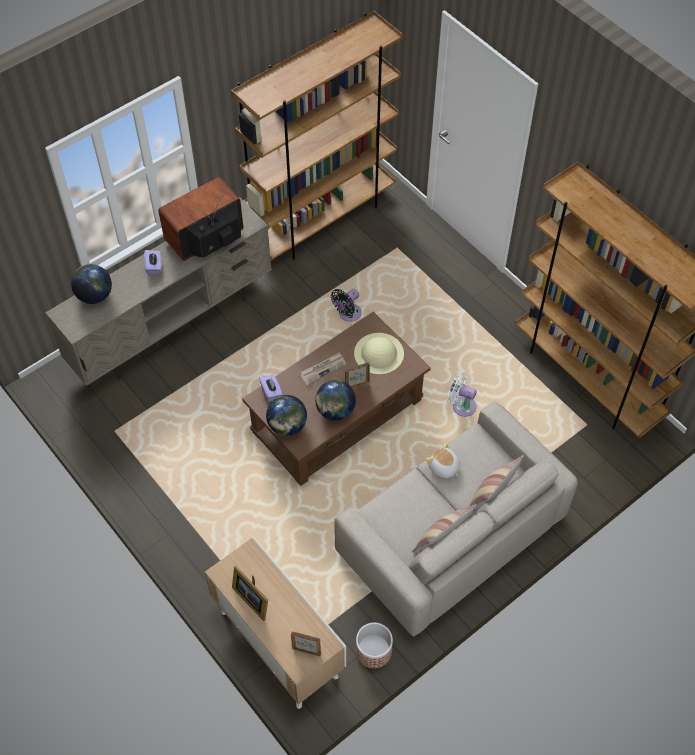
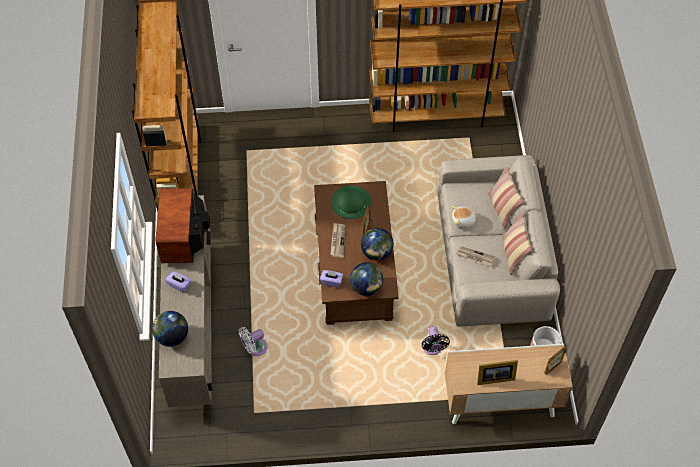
camera: 55 degrees left, 0 degrees up
black fan [331,289,362,322] -> black fan moved to [422,326,450,355]
beige hat [354,333,404,375] -> green hat [331,185,372,219]
white fan [447,372,477,417] -> white fan moved to [239,327,268,356]
none -> newspaper [456,246,496,267]

